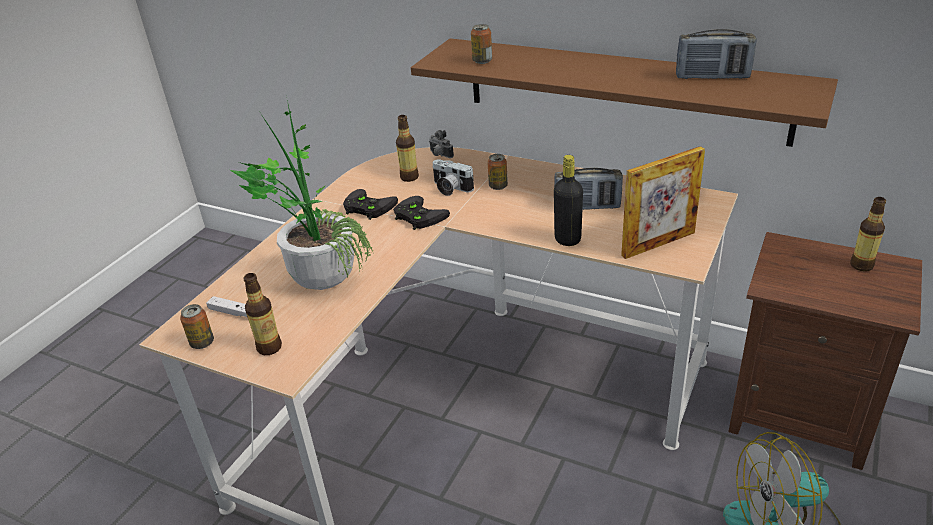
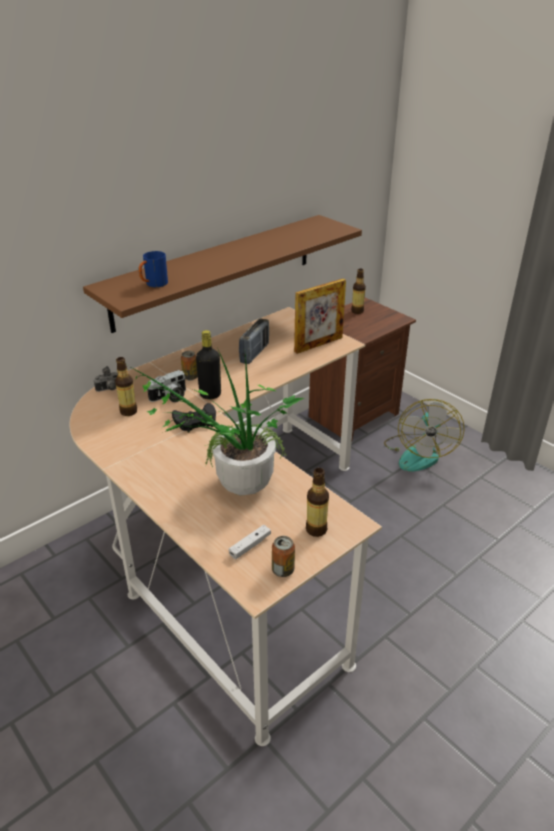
camera: 70 degrees left, 0 degrees up
black game controller [343,189,398,220] -> none
can [471,24,492,64] -> blue mug [139,251,168,287]
black bottle [554,155,583,246] -> black bottle moved to [196,330,221,399]
picture frame [621,146,705,259] -> picture frame turned 60 degrees clockwise [294,279,346,354]
radio [676,29,757,79] -> none

